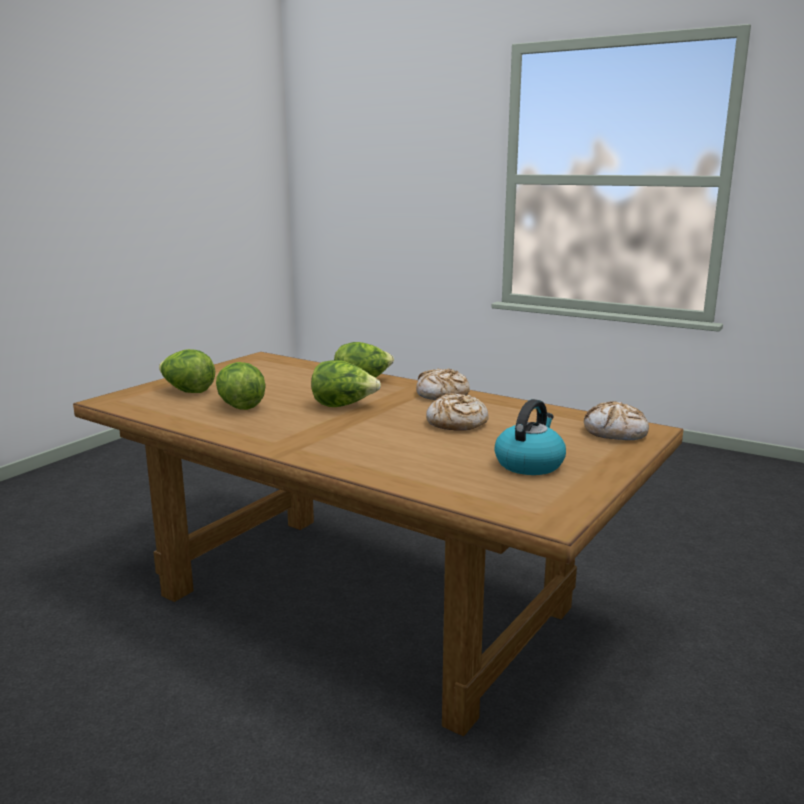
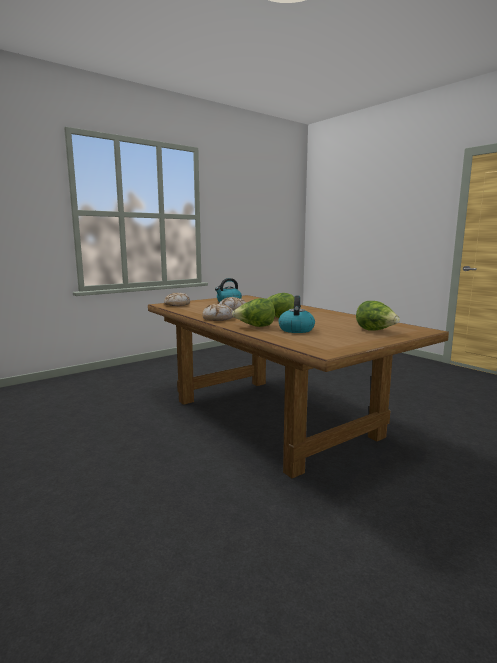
camera: 160 degrees left, 5 degrees down
lettuce [216,362,266,410] -> none
none -> kettle [279,296,315,333]

